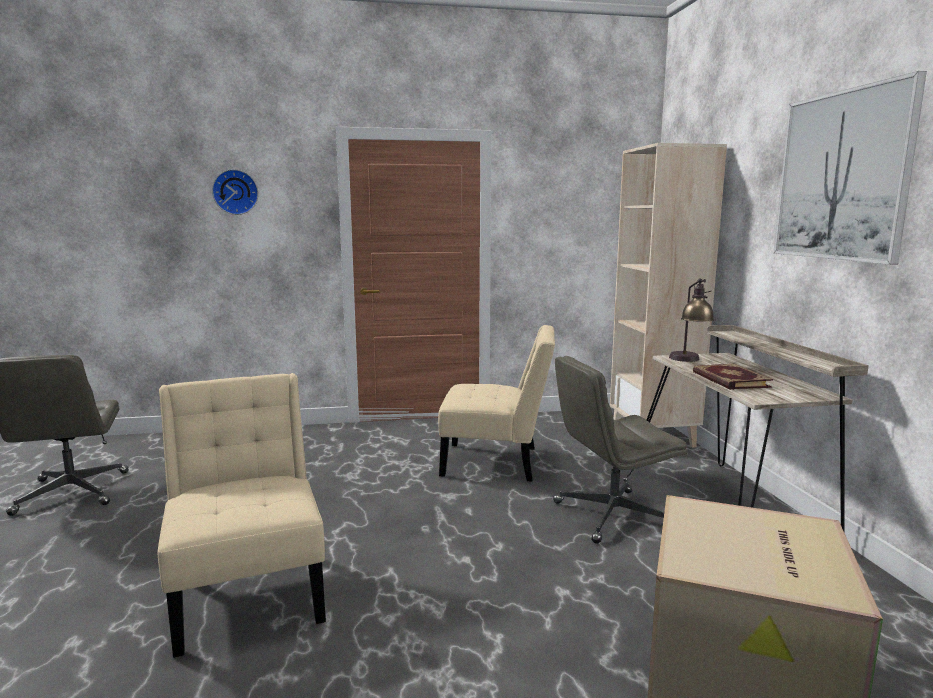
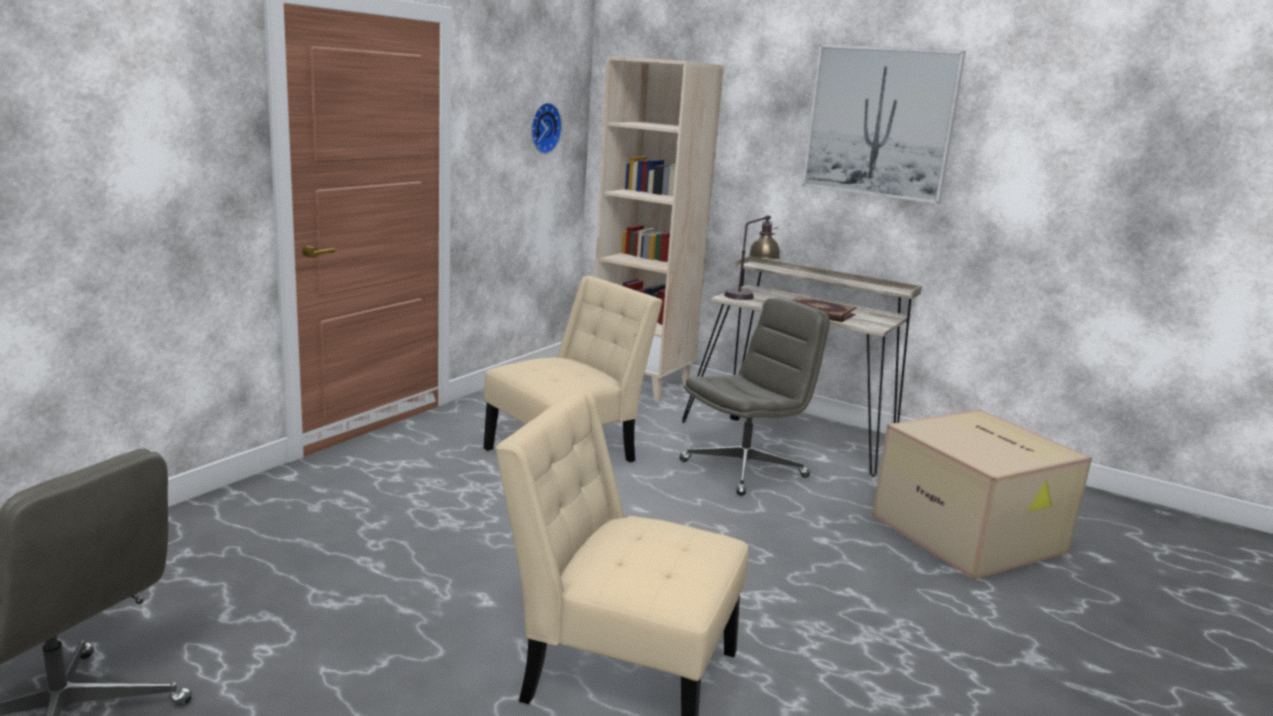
camera: 50 degrees left, 5 degrees up
wall clock [212,169,259,215] -> wall clock moved to [531,103,562,154]
grey office chair [553,356,688,543] -> grey office chair turned 150 degrees counterclockwise [679,298,830,496]

